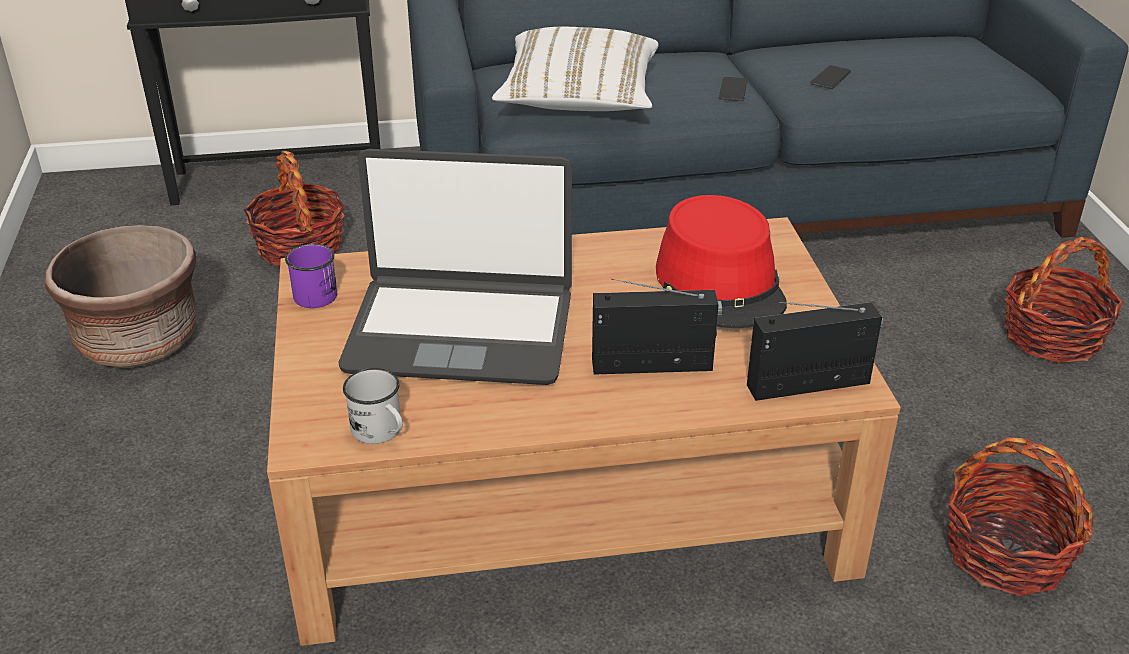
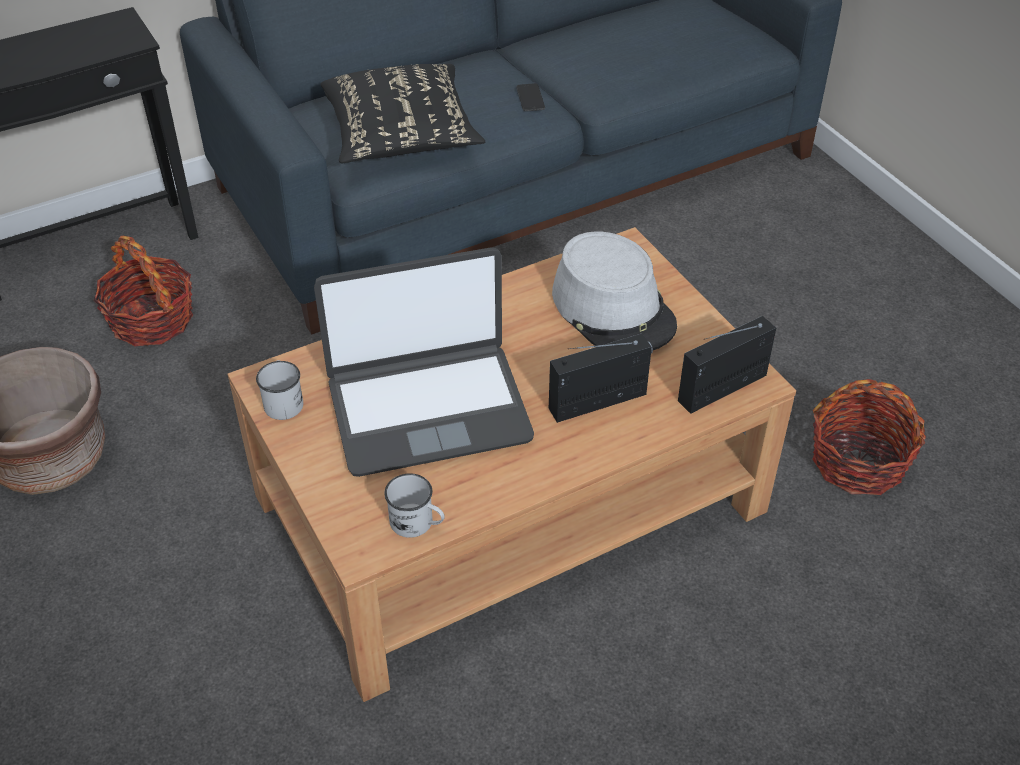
camera: 20 degrees left, 10 degrees up
purple mug [285,244,337,308] -> white mug [256,360,303,420]
white pillow [492,27,658,111] -> black pillow [321,64,485,163]
red hat [656,195,787,328] -> grey hat [552,231,677,350]
phone [810,65,851,89] -> none
basket [1004,237,1123,363] -> none

